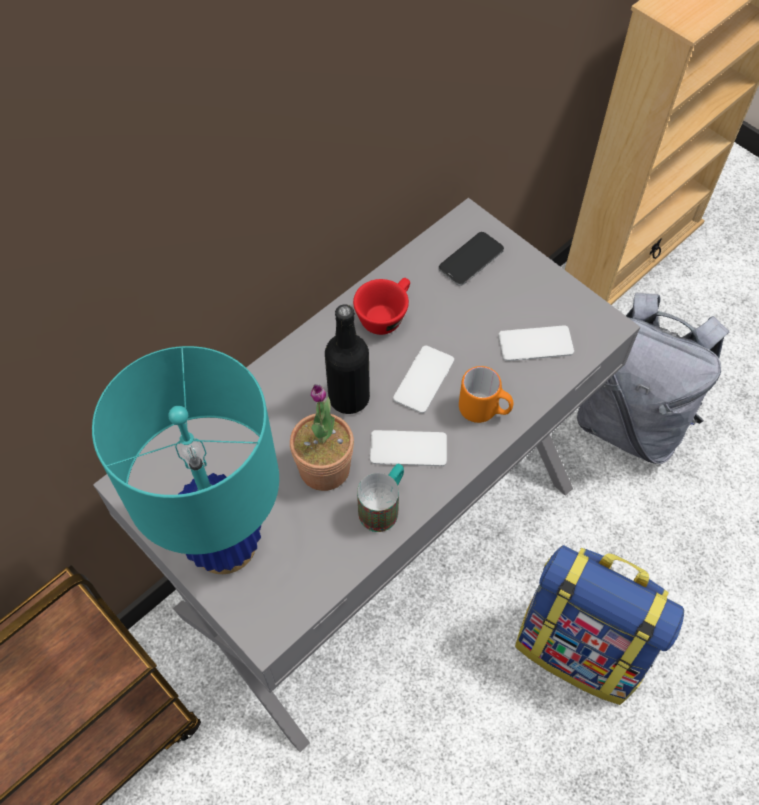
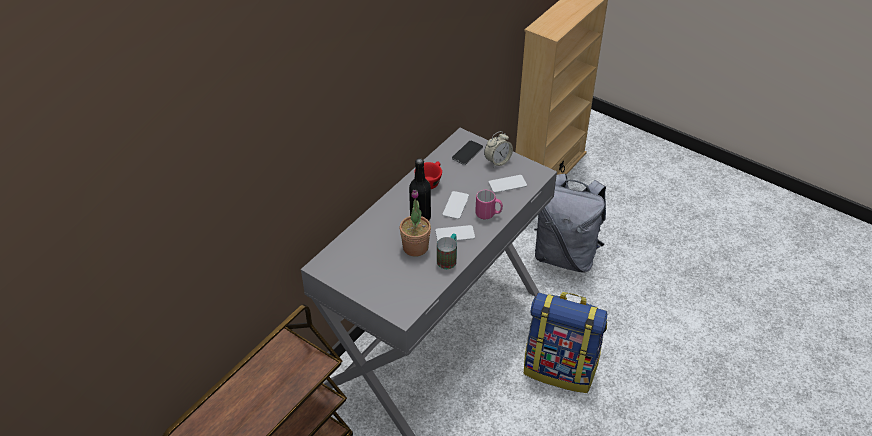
camera: 10 degrees left, 15 degrees down
turquoise table lamp [92,346,279,574] -> none
orange mug [459,366,514,423] -> pink mug [475,190,503,219]
none -> alarm clock [484,131,513,167]

